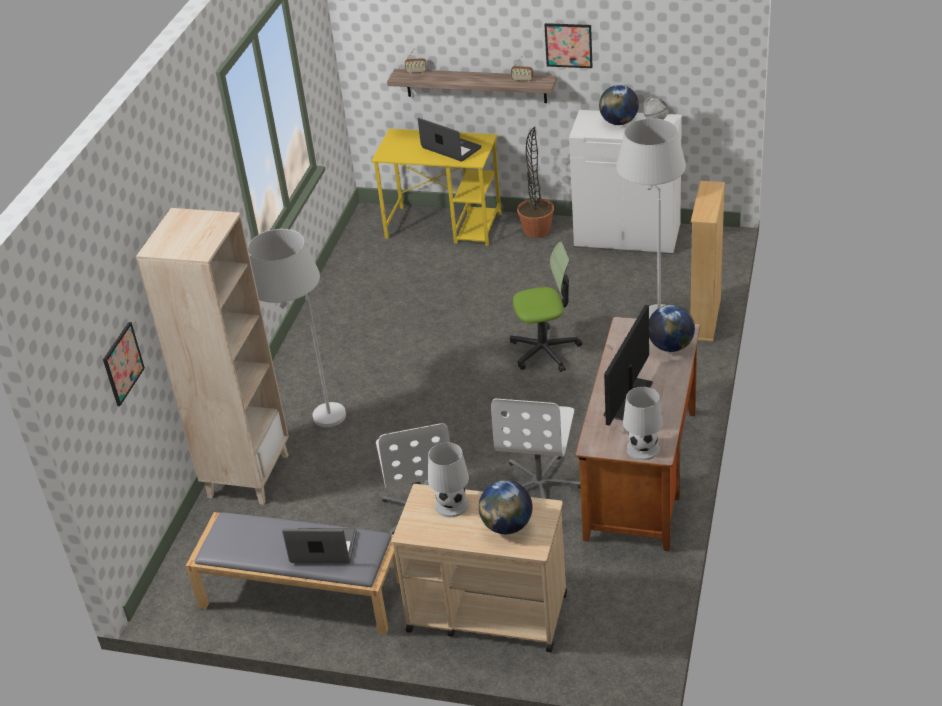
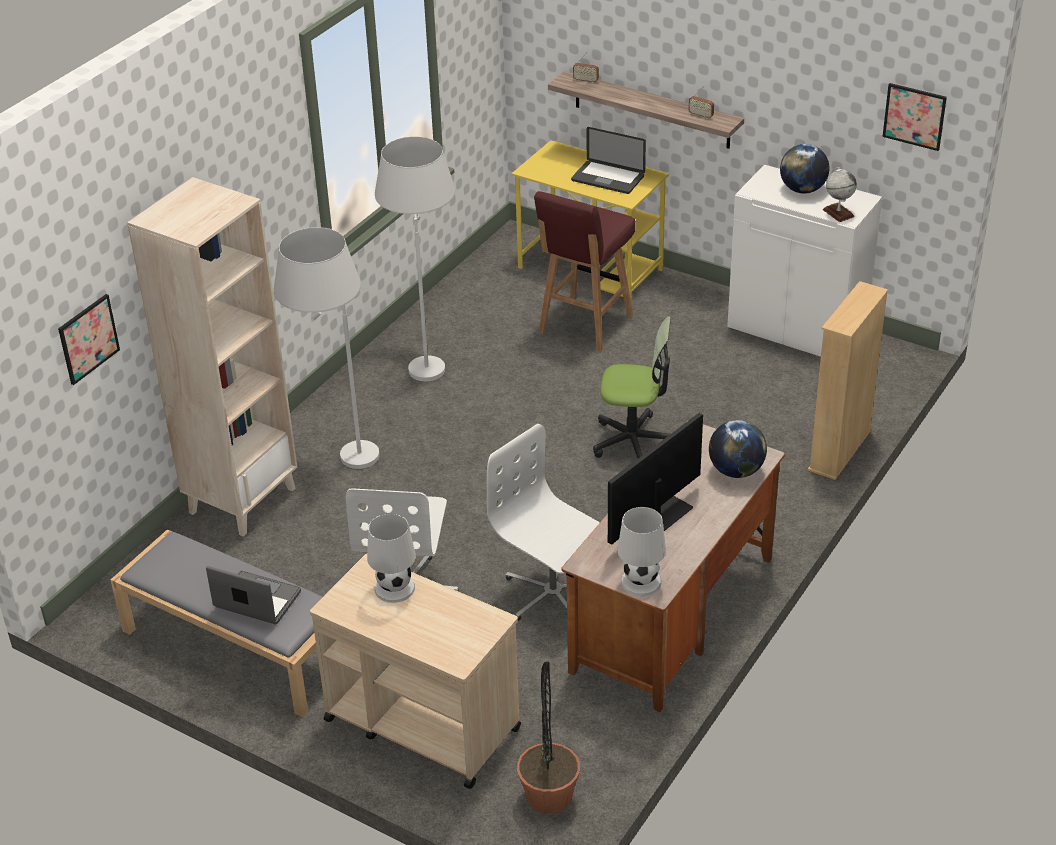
camera: 15 degrees right, 0 degrees up
laptop [418,118,481,162] -> laptop turned 150 degrees clockwise [571,127,646,194]
globe [479,480,533,534] -> none
white office chair [491,399,580,499] -> white office chair turned 105 degrees clockwise [487,424,600,621]
potted plant [517,127,554,238] -> potted plant moved to [517,662,580,814]
picture [544,23,592,68] -> picture moved to [883,83,947,151]
white floor lamp [616,118,686,319] -> white floor lamp moved to [375,136,455,381]
none -> red stool [534,191,636,352]

